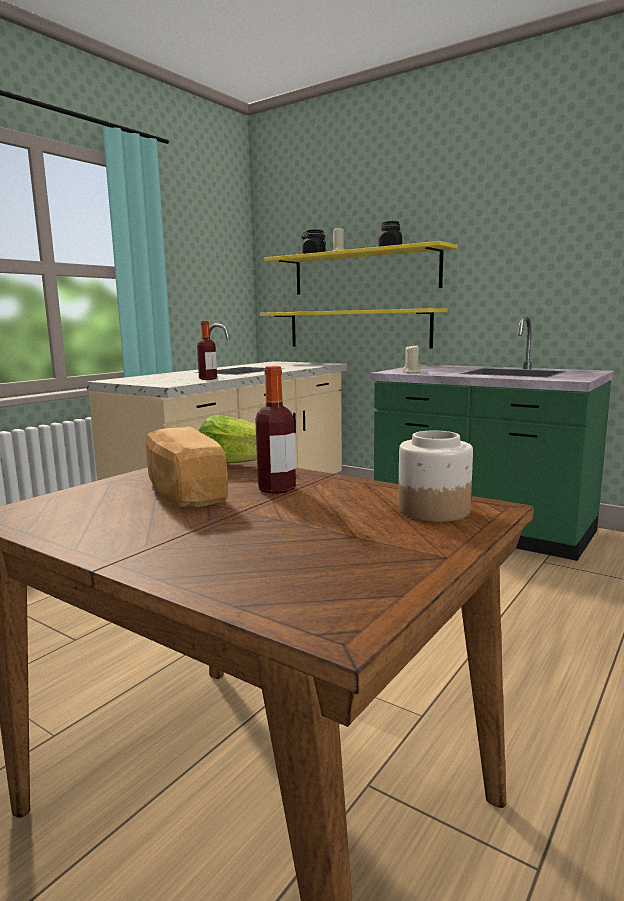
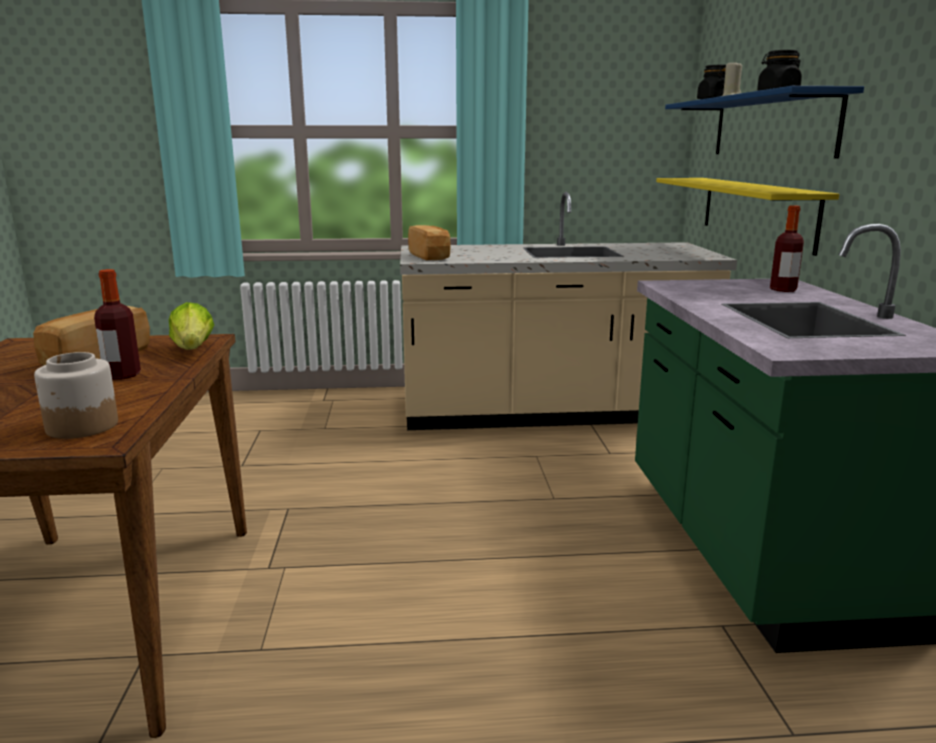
camera: 50 degrees right, 5 degrees up
bottle [197,321,217,380] -> bottle moved to [770,205,804,292]
yellow shelf [264,241,458,295] -> blue shelf [665,86,864,159]
beige candle [403,344,421,373] -> none
none -> bread [408,225,451,260]

